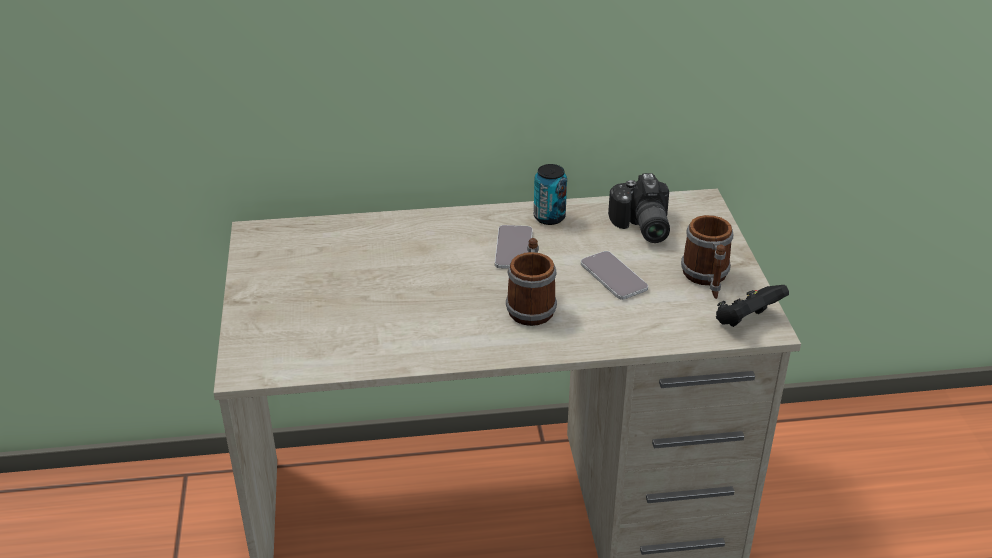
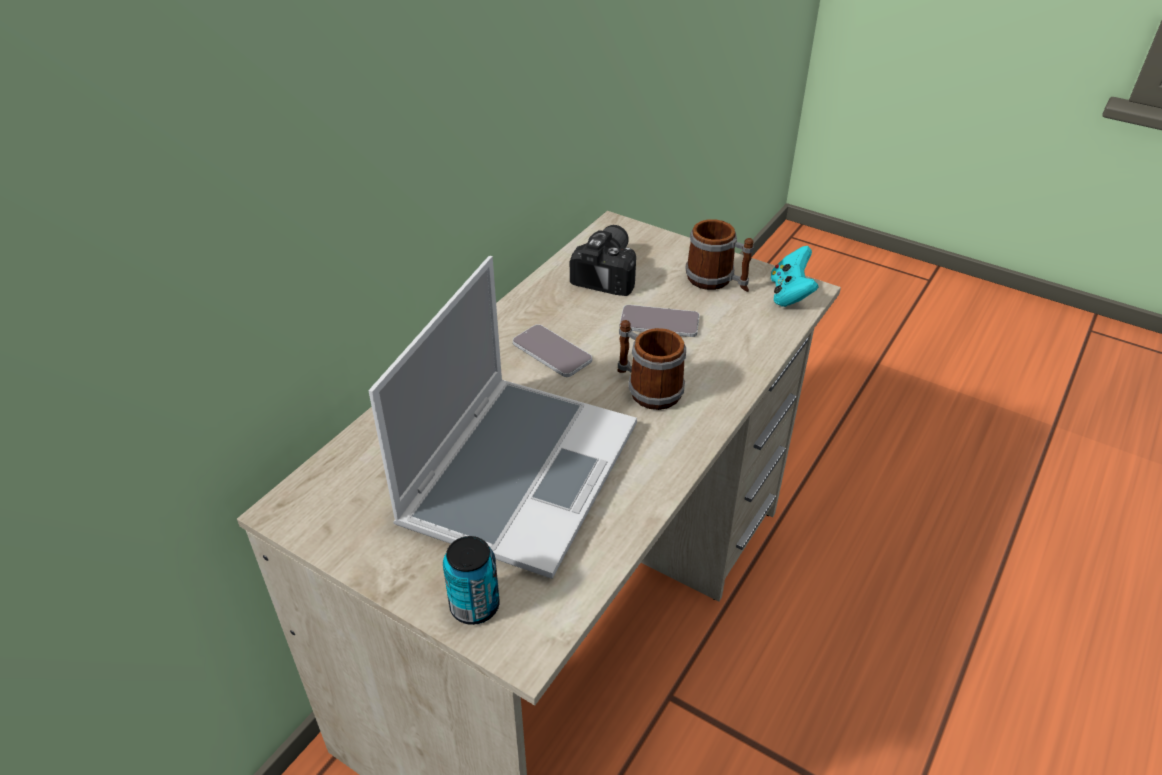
camera: 50 degrees left, 5 degrees up
can [534,164,567,225] -> can moved to [443,536,500,625]
camera [608,173,670,243] -> camera turned 105 degrees counterclockwise [570,225,636,296]
black game controller [716,285,789,327] -> turquoise game controller [771,246,818,307]
none -> laptop [368,256,637,579]

